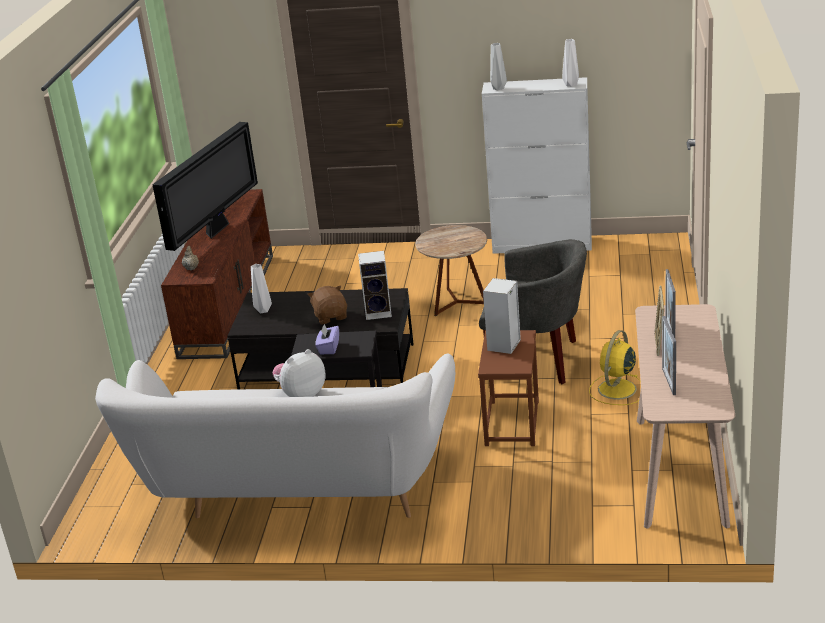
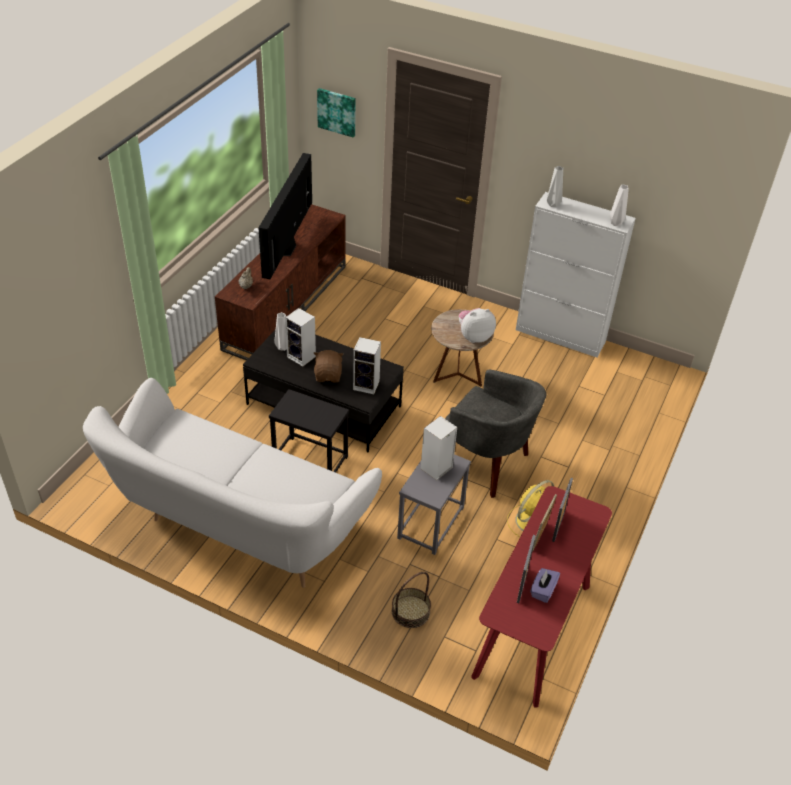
camera: 15 degrees right, 15 degrees up
television [152,122,258,251] -> television turned 150 degrees clockwise [258,153,312,279]
plush toy [272,349,325,397] -> plush toy moved to [459,308,496,343]
purple tissue box [315,324,339,354] -> purple tissue box moved to [530,568,560,603]
brown side table [478,330,539,446] -> grey side table [397,454,471,555]
beige console table [635,304,735,529] -> red console table [471,486,612,708]
none -> speaker [285,308,316,367]
none -> picture [317,88,356,137]
none -> basket [392,572,431,628]

